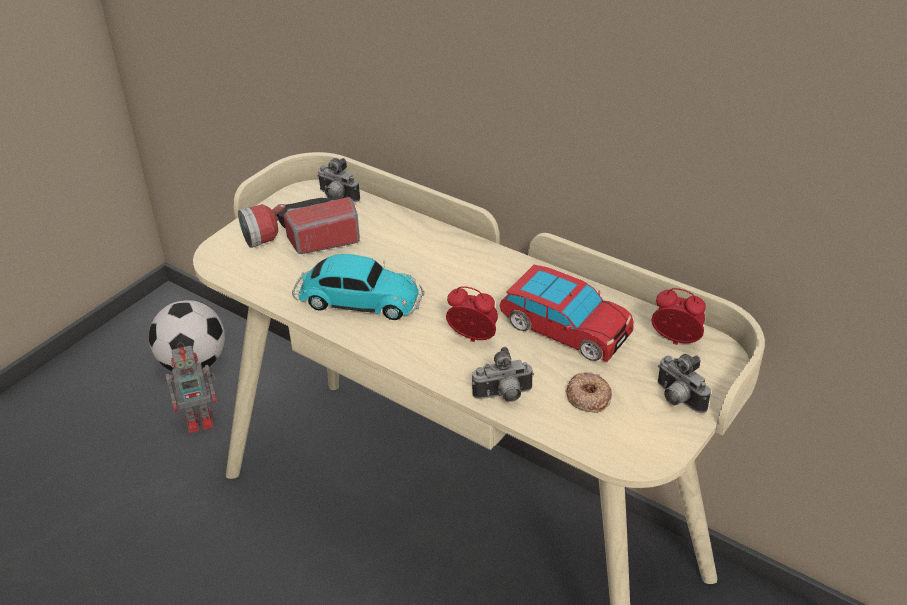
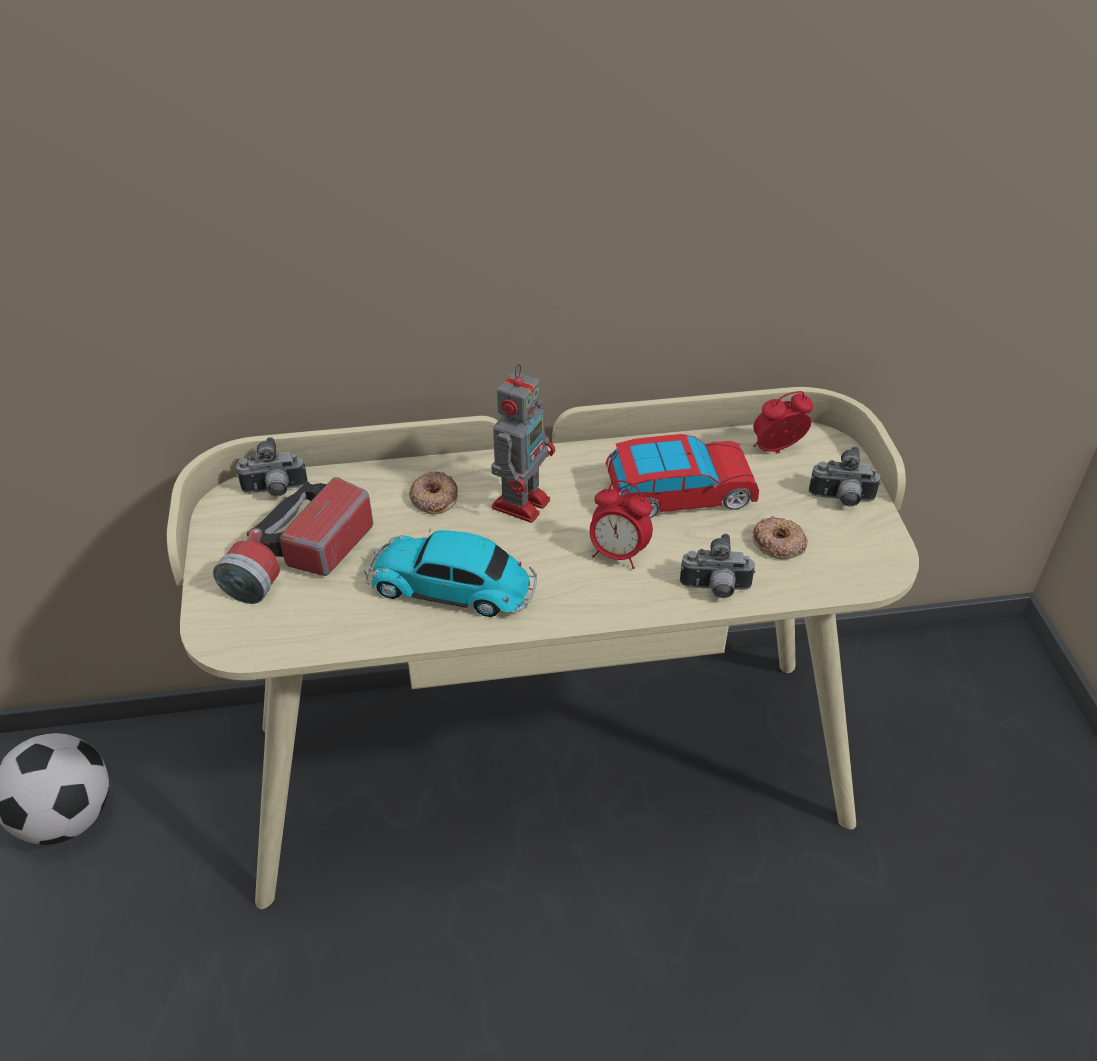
camera: 45 degrees left, 5 degrees up
toy robot [166,342,217,433] -> toy robot moved to [491,364,555,523]
toy car [292,254,424,320] -> toy car turned 135 degrees counterclockwise [364,527,537,617]
alarm clock [446,286,498,342] -> alarm clock turned 135 degrees counterclockwise [590,480,653,569]
camera [472,347,534,402] -> camera turned 60 degrees clockwise [680,534,755,598]
none -> donut [409,471,458,515]

